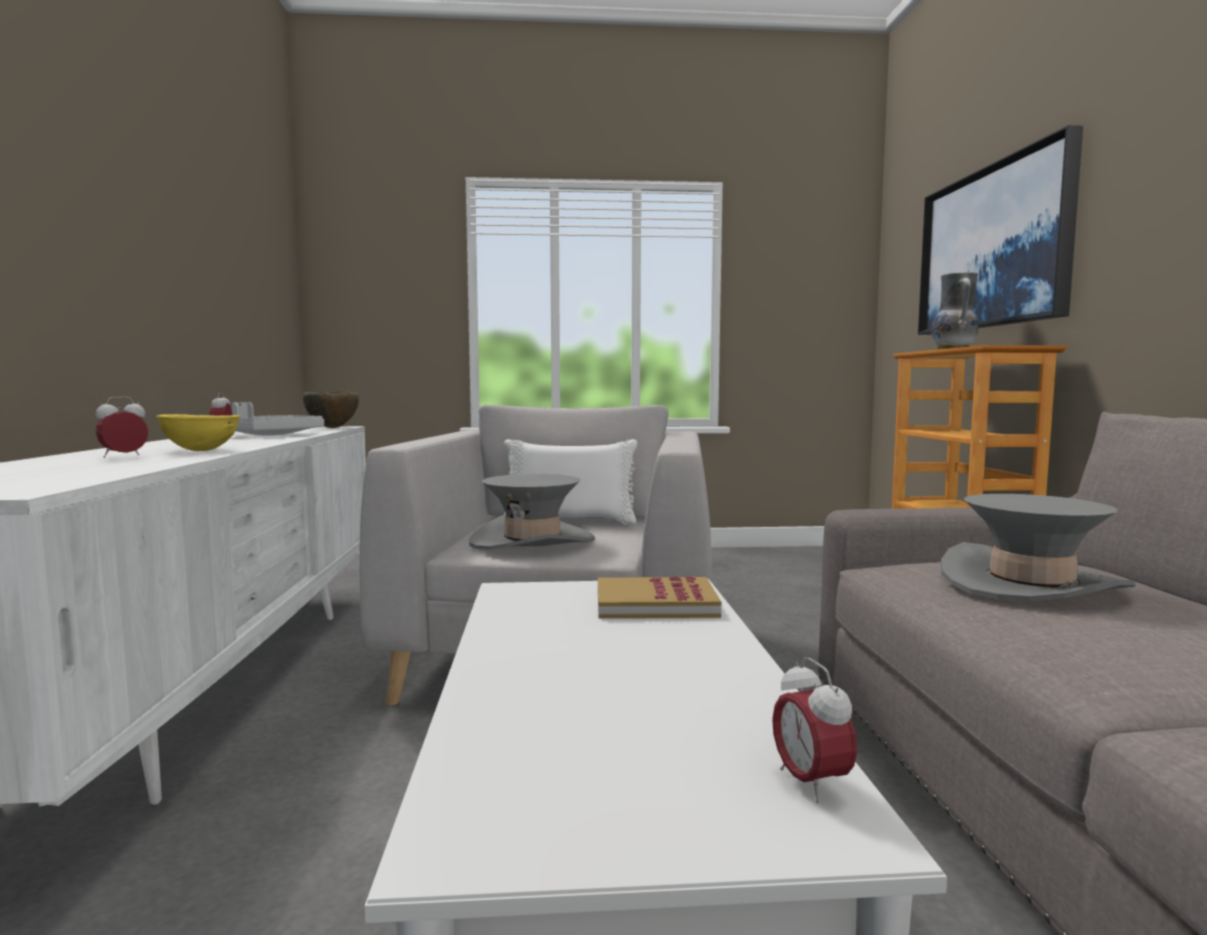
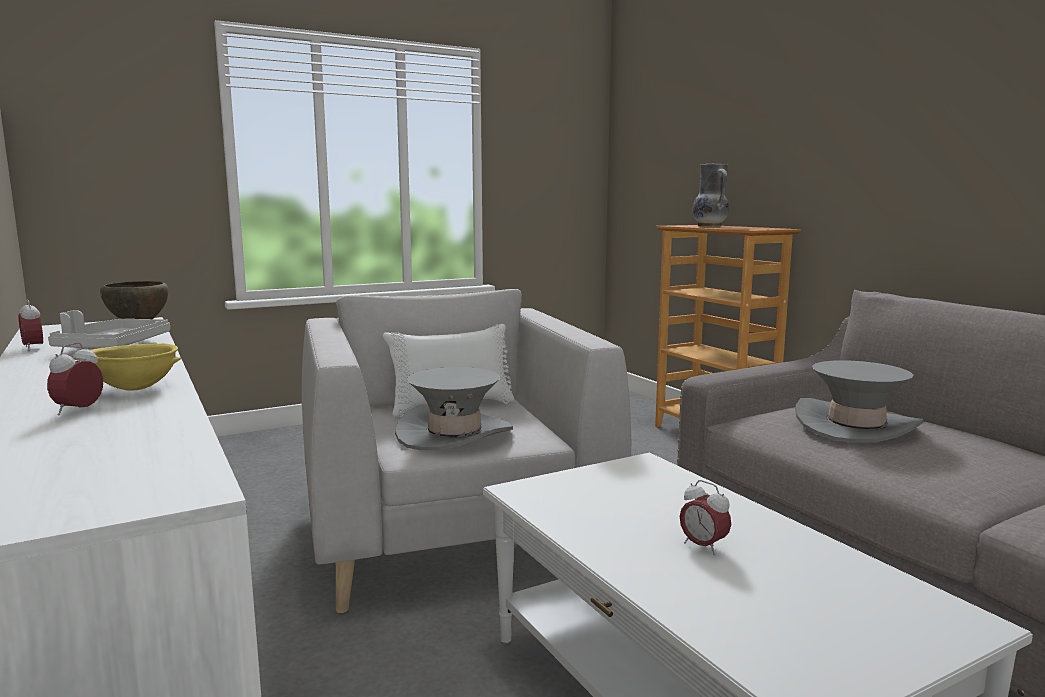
camera: 25 degrees left, 5 degrees up
book [598,576,721,618] -> none
alarm clock [772,657,857,804] -> alarm clock moved to [680,480,731,555]
picture [918,125,1083,335] -> none

